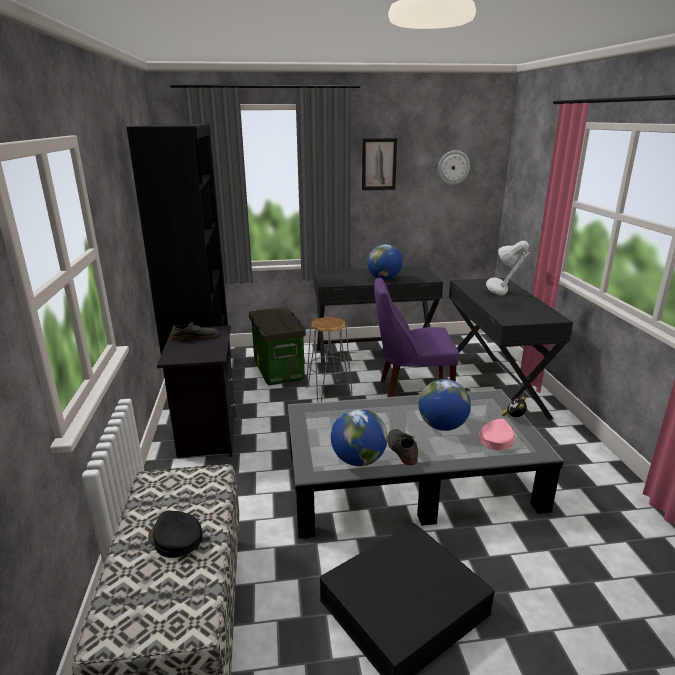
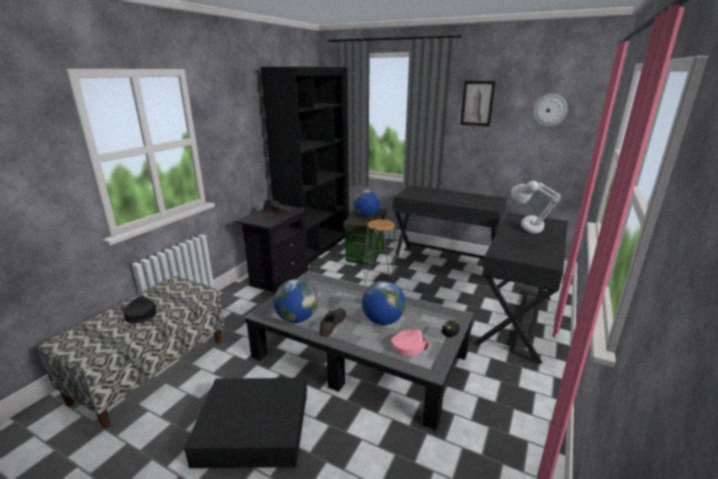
camera: 35 degrees right, 0 degrees up
globe [367,244,403,280] -> globe moved to [353,189,380,217]
purple chair [374,278,459,397] -> none

